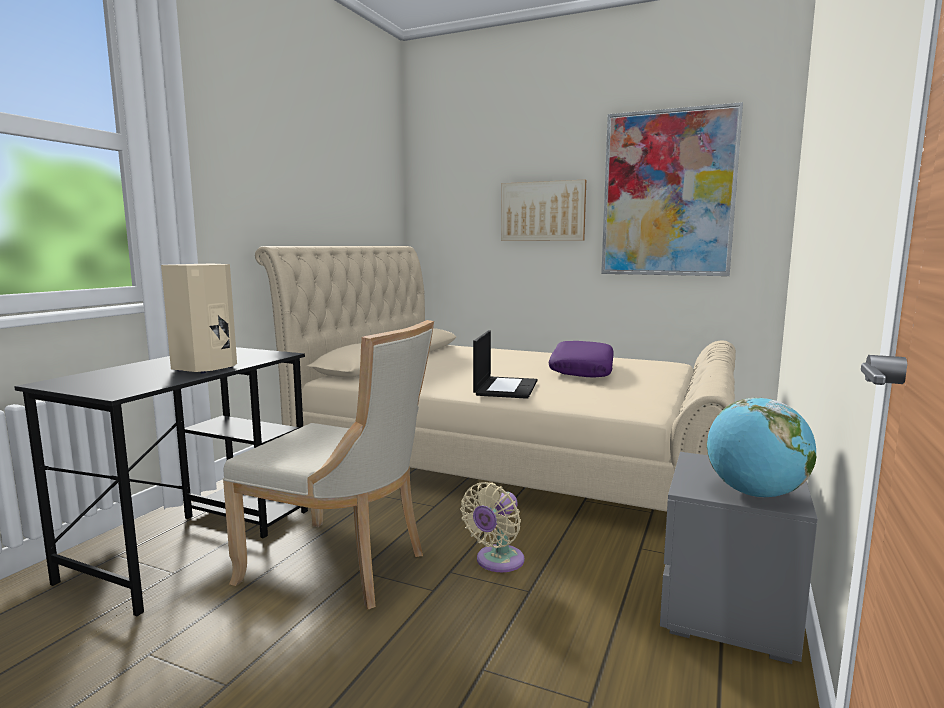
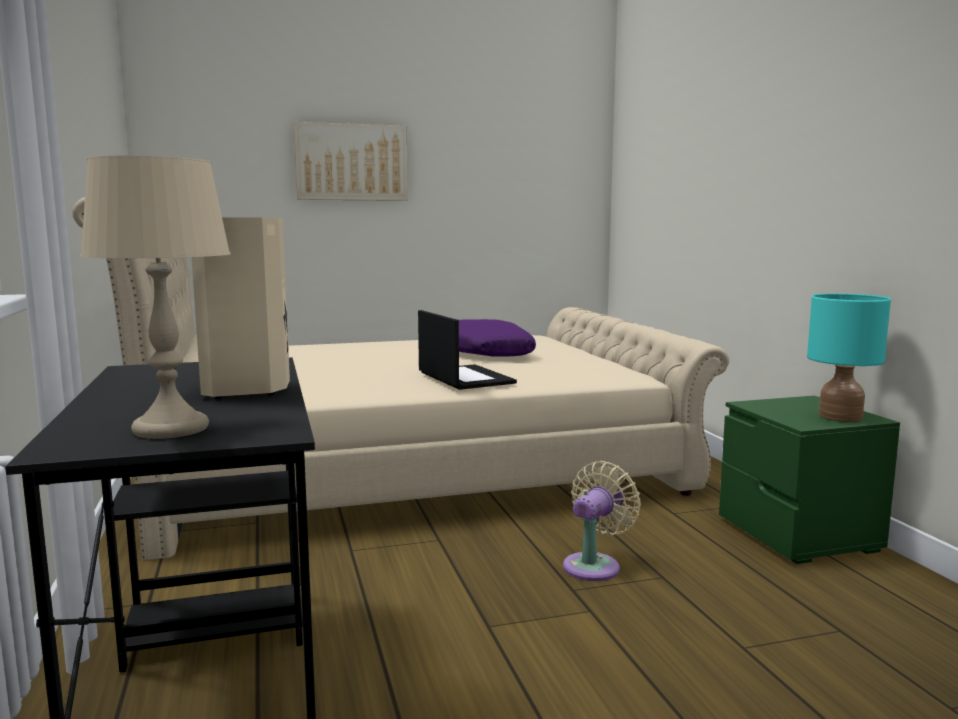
camera: 40 degrees left, 0 degrees up
beige chair [223,320,434,609] -> none
beige fan [460,482,524,572] -> beige fan turned 135 degrees counterclockwise [563,461,641,581]
picture [601,102,743,276] -> none
grey nightstand [660,452,818,664] -> green nightstand [719,396,900,564]
globe [707,398,816,497] -> turquoise table lamp [807,293,891,422]
none -> beige table lamp [80,156,231,439]

